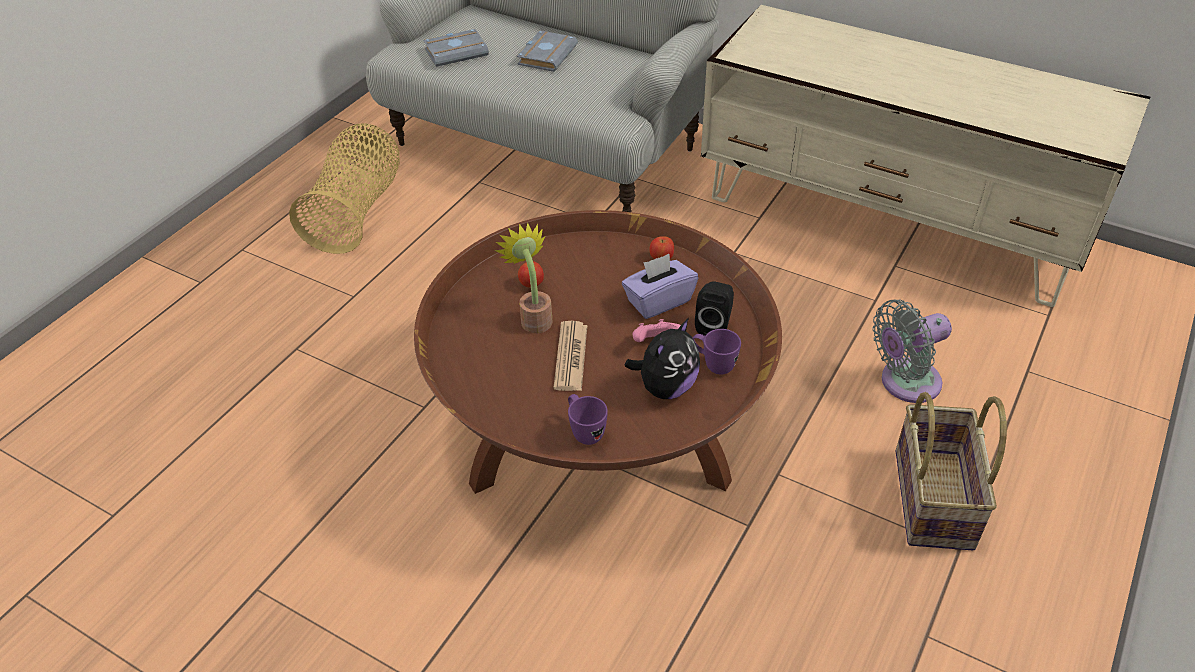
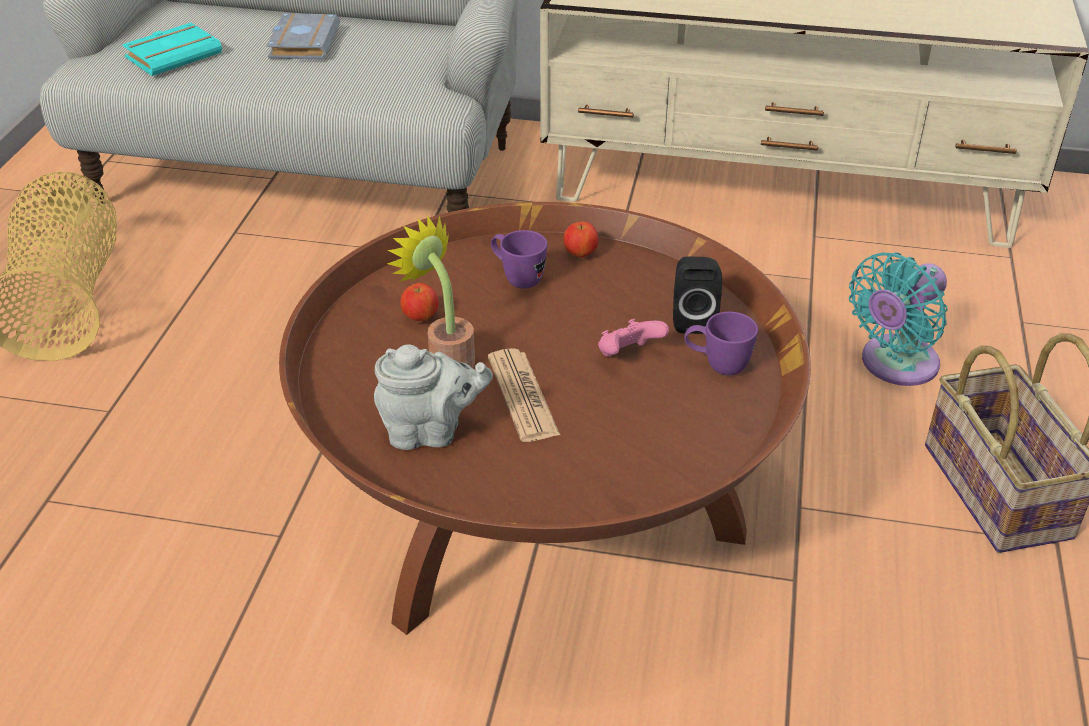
camera: 20 degrees left, 5 degrees down
grey book [424,29,489,67] -> turquoise book [122,23,222,76]
purple mug [568,394,608,445] -> purple mug moved to [491,230,547,289]
purple tissue box [622,254,698,319] -> none
plush toy [625,318,700,399] -> none
grey fan [872,299,952,403] -> turquoise fan [849,252,948,386]
none -> grey teapot [374,344,493,450]

